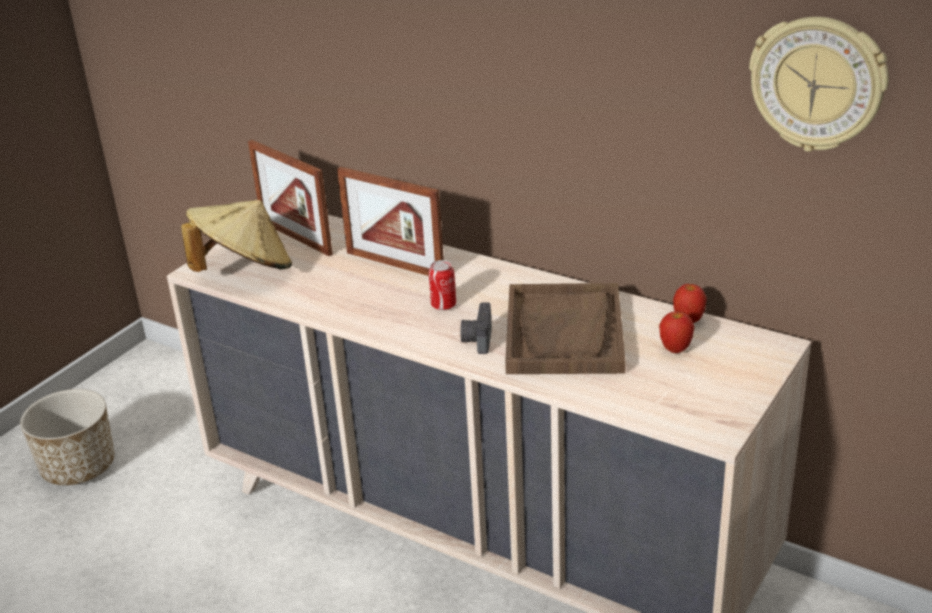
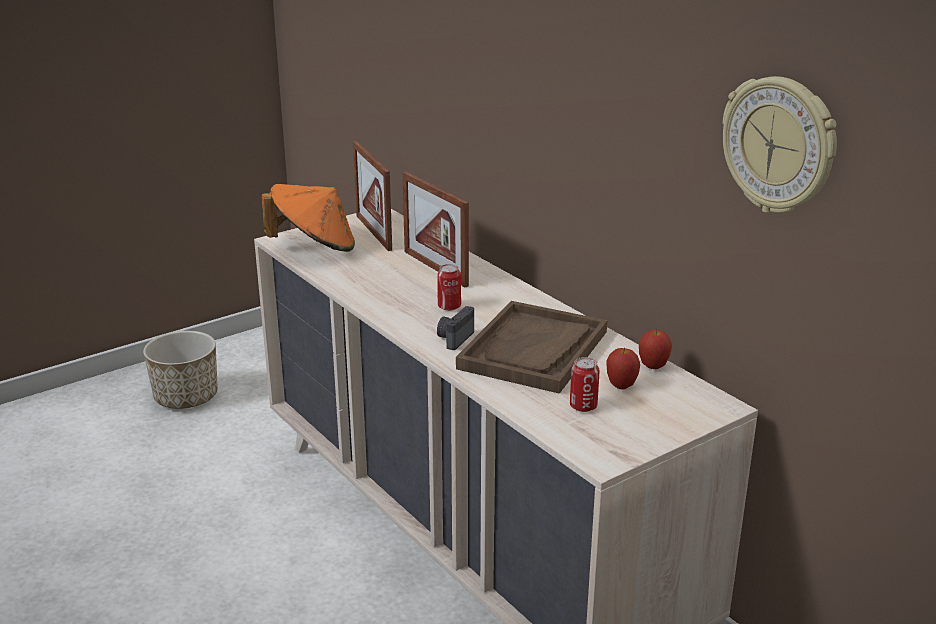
camera: 20 degrees right, 5 degrees down
beige hat [181,200,292,272] -> orange hat [262,184,355,252]
none -> can [570,357,600,412]

